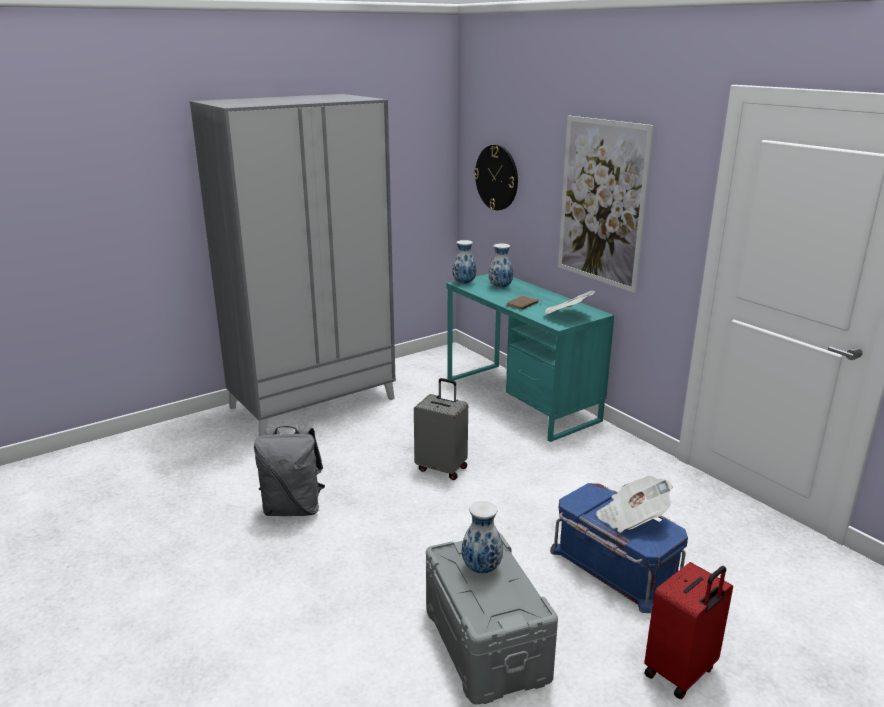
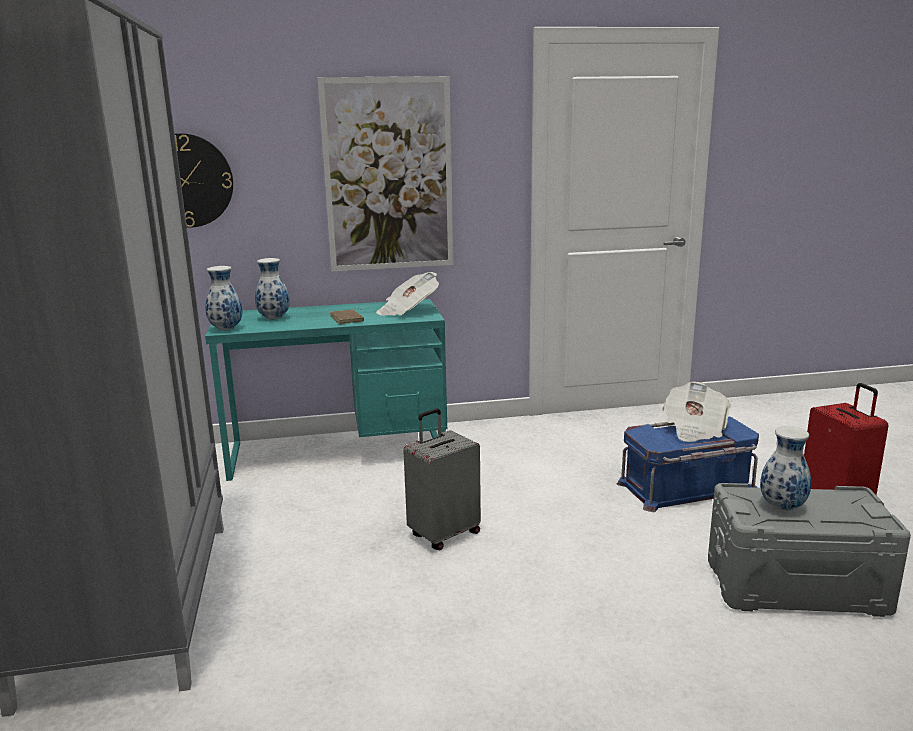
camera: 65 degrees left, 5 degrees down
grey backpack [254,425,325,516] -> none

